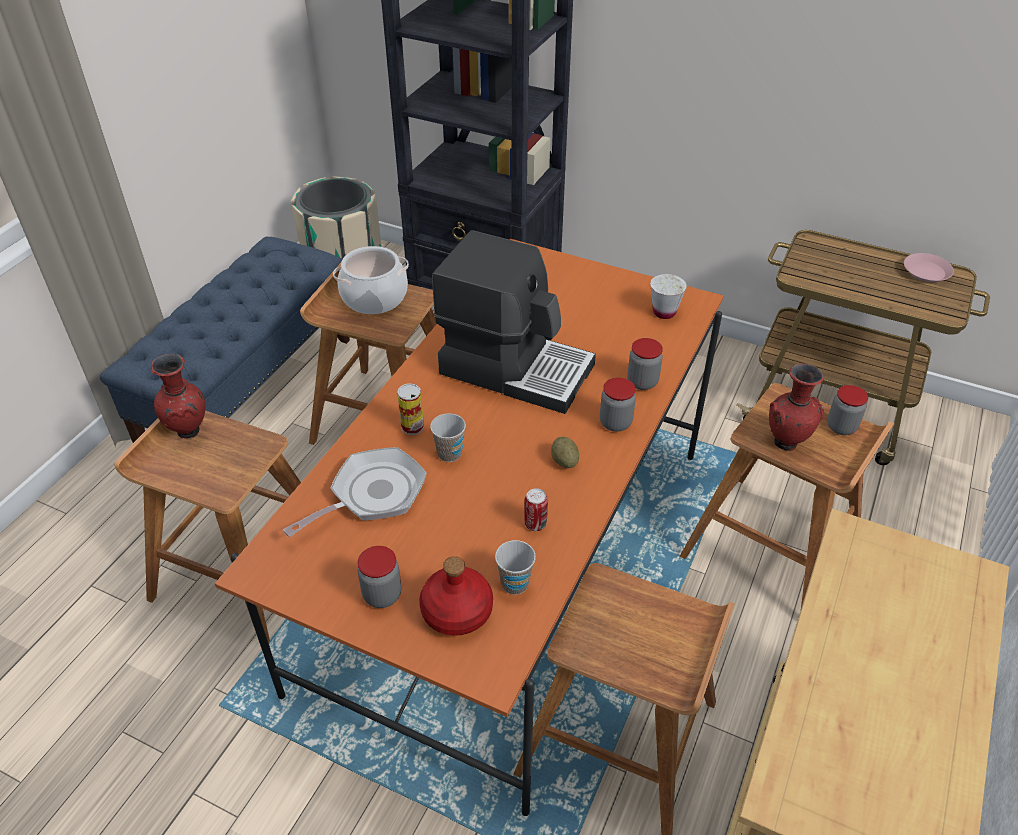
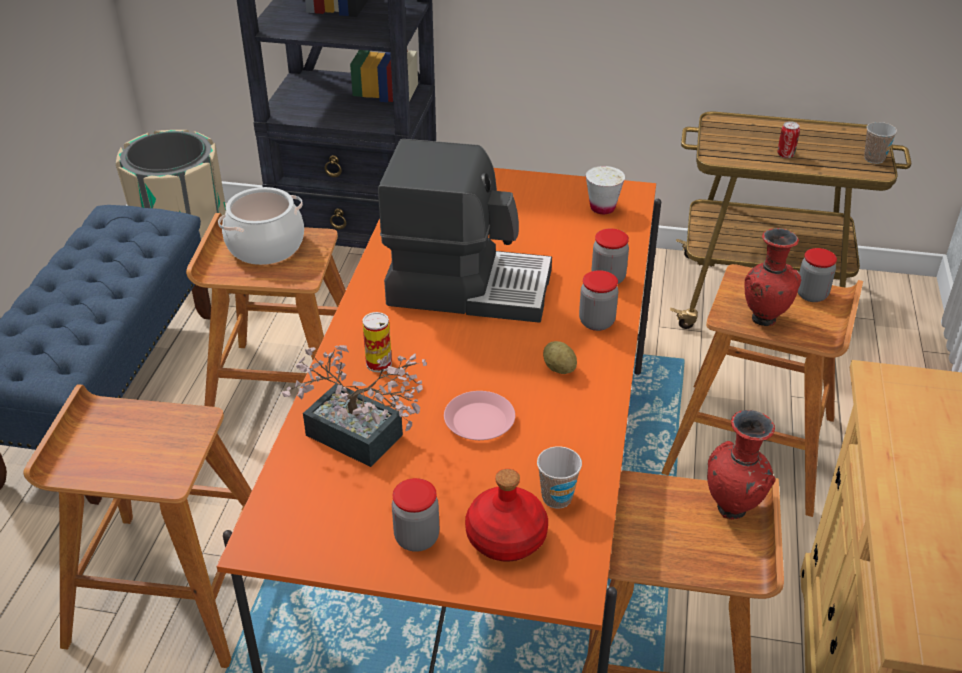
camera: 15 degrees left, 5 degrees down
red vase [151,354,205,439] -> red vase moved to [707,410,775,520]
frying pan [283,447,427,537] -> potted plant [282,345,427,467]
cup [430,413,466,462] -> cup moved to [864,122,897,164]
can [524,488,548,531] -> can moved to [778,121,800,158]
pink plate [904,253,954,282] -> pink plate moved to [444,391,515,440]

